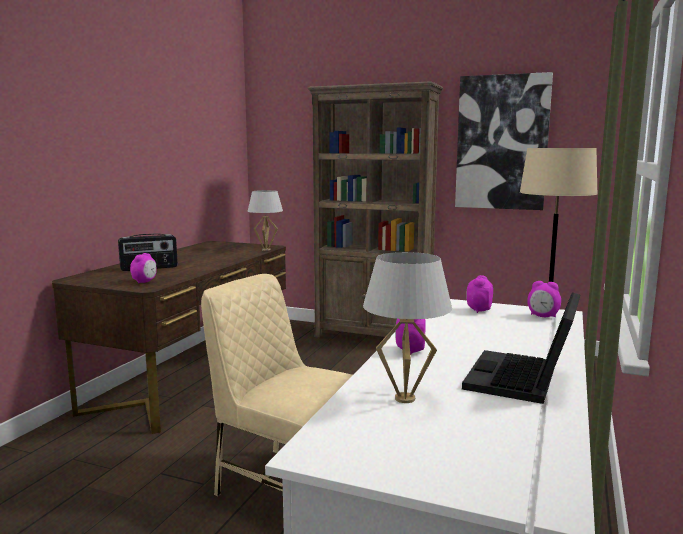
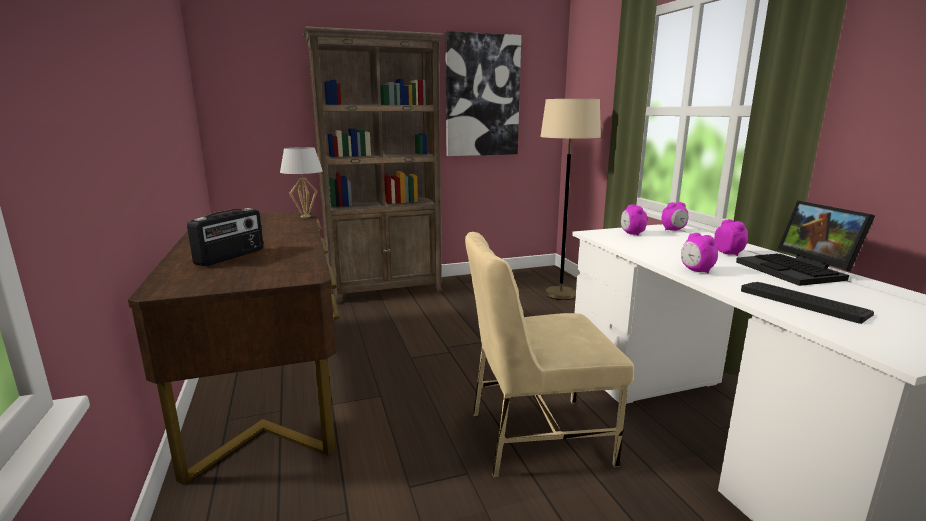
camera: 40 degrees left, 5 degrees up
alarm clock [130,253,157,284] -> alarm clock moved to [714,219,748,256]
white table lamp [363,252,452,403] -> keyboard [741,282,874,324]

